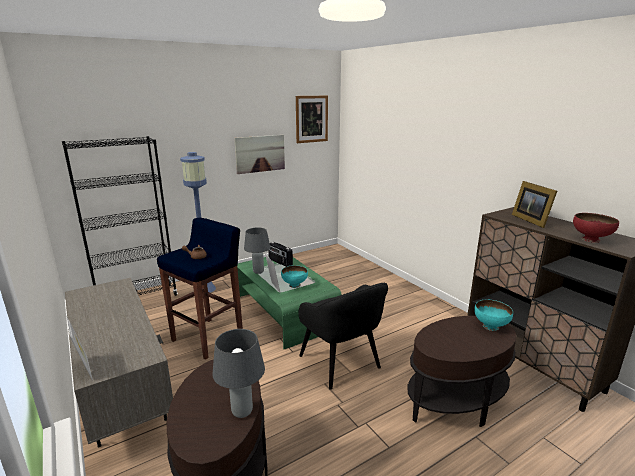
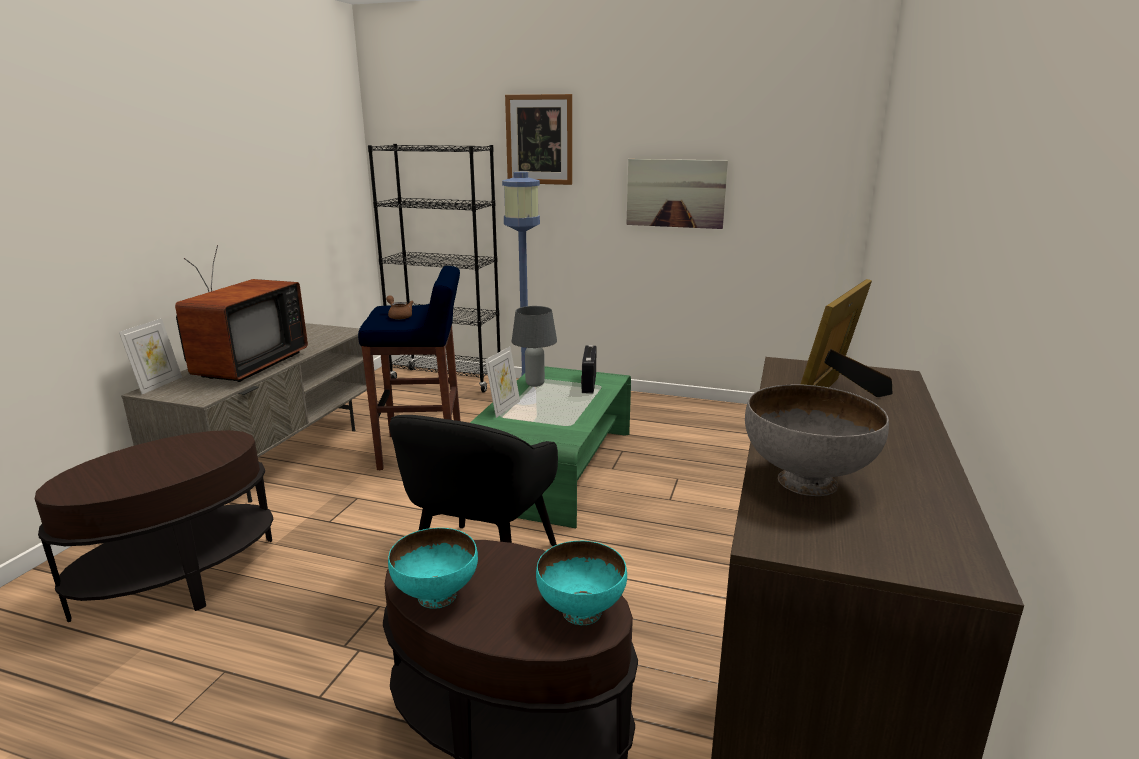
camera: 50 degrees right, 0 degrees up
grey table lamp [212,329,265,418] -> none
turquoise bowl [281,265,308,288] -> turquoise bowl moved to [388,528,478,609]
picture [296,96,328,143] -> picture moved to [505,94,572,185]
red bowl [573,213,619,243] -> grey bowl [745,384,889,496]
none -> television [175,245,308,382]

